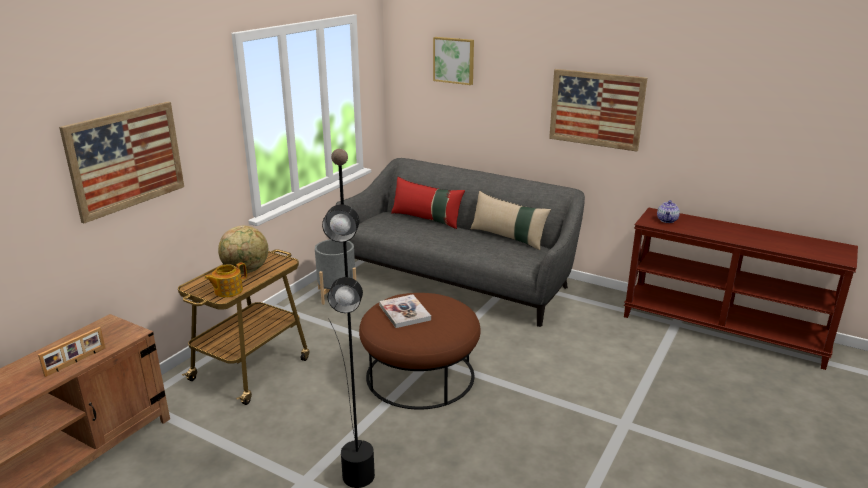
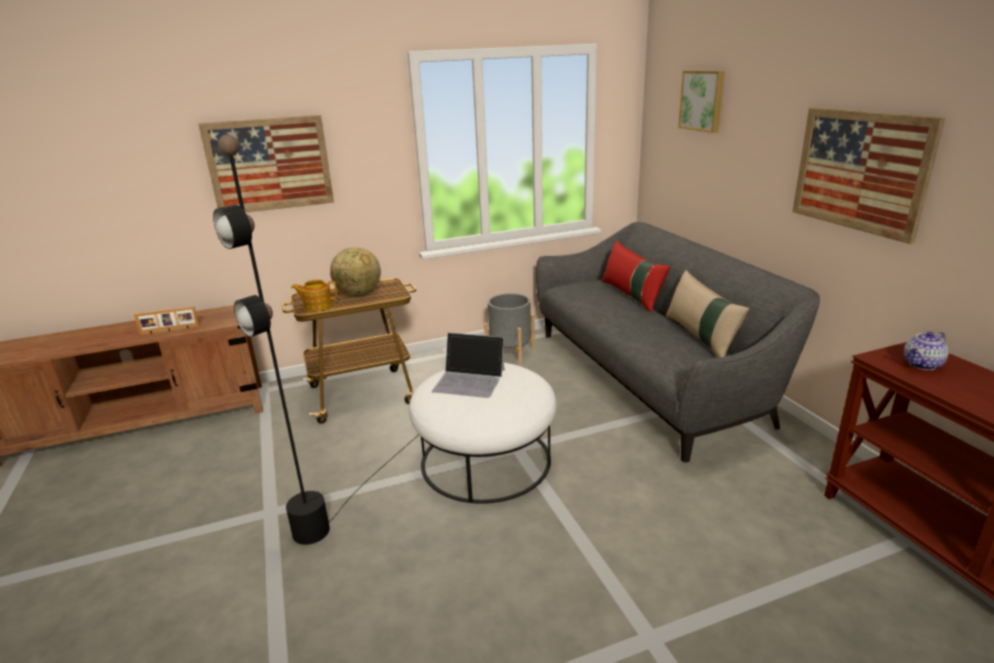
camera: 40 degrees right, 0 degrees up
brown ottoman [359,293,481,410] -> white ottoman [409,362,557,504]
book [379,294,431,328] -> laptop [432,333,505,398]

